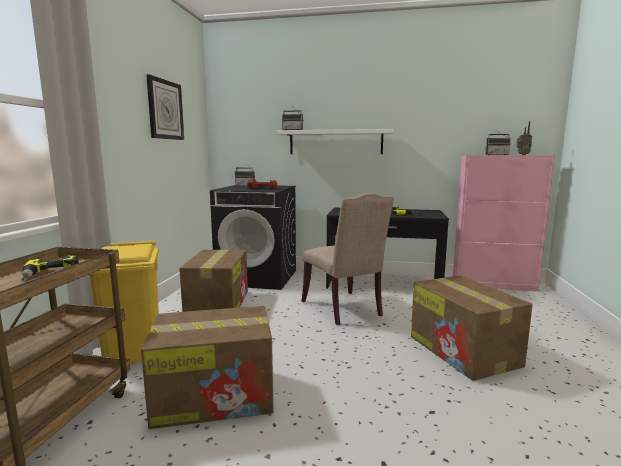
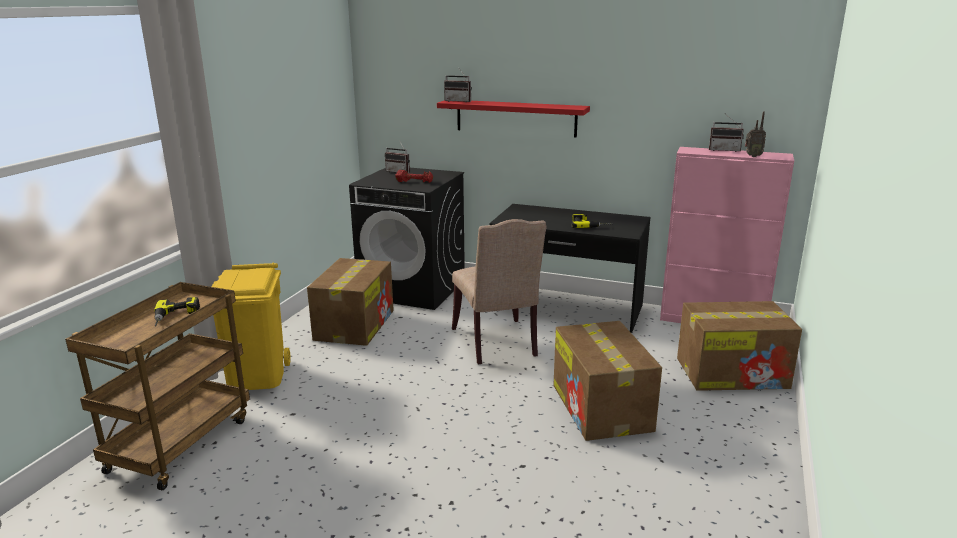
camera: 10 degrees right, 10 degrees up
cardboard box [141,306,274,429] -> cardboard box moved to [677,301,802,391]
wall clock [146,74,184,140] -> none
white shelf [277,129,393,154] -> red shelf [437,100,590,138]

